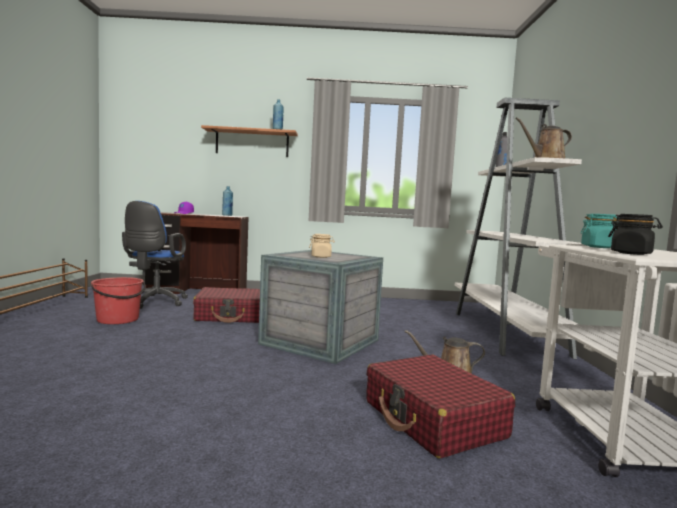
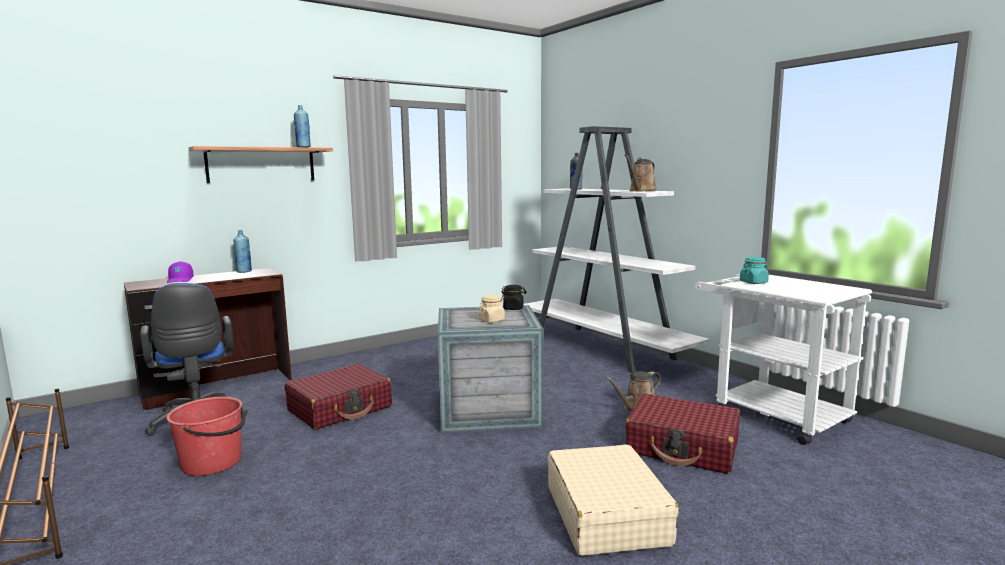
camera: 35 degrees left, 5 degrees up
black jar [608,214,663,255] -> black jar moved to [501,285,526,310]
none -> beige suitcase [548,444,679,556]

